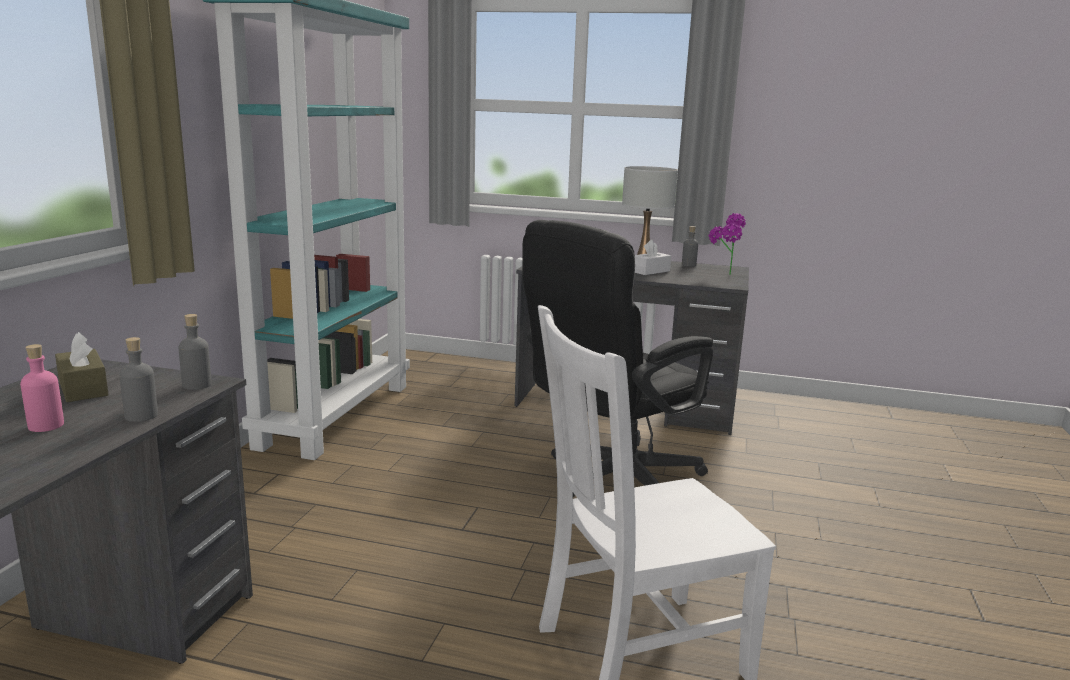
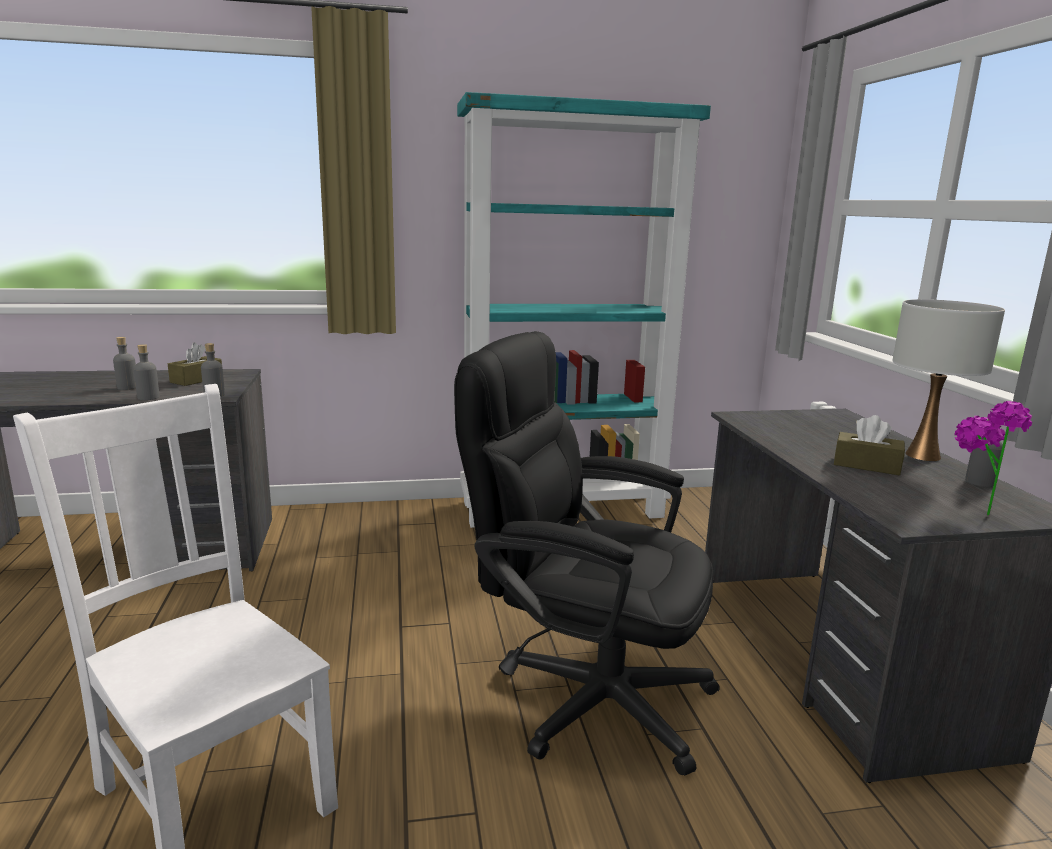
camera: 65 degrees right, 0 degrees up
pink bottle [20,344,64,432] -> grey bottle [113,337,136,390]
white tissue box [635,240,671,275] -> brown tissue box [834,415,905,475]

